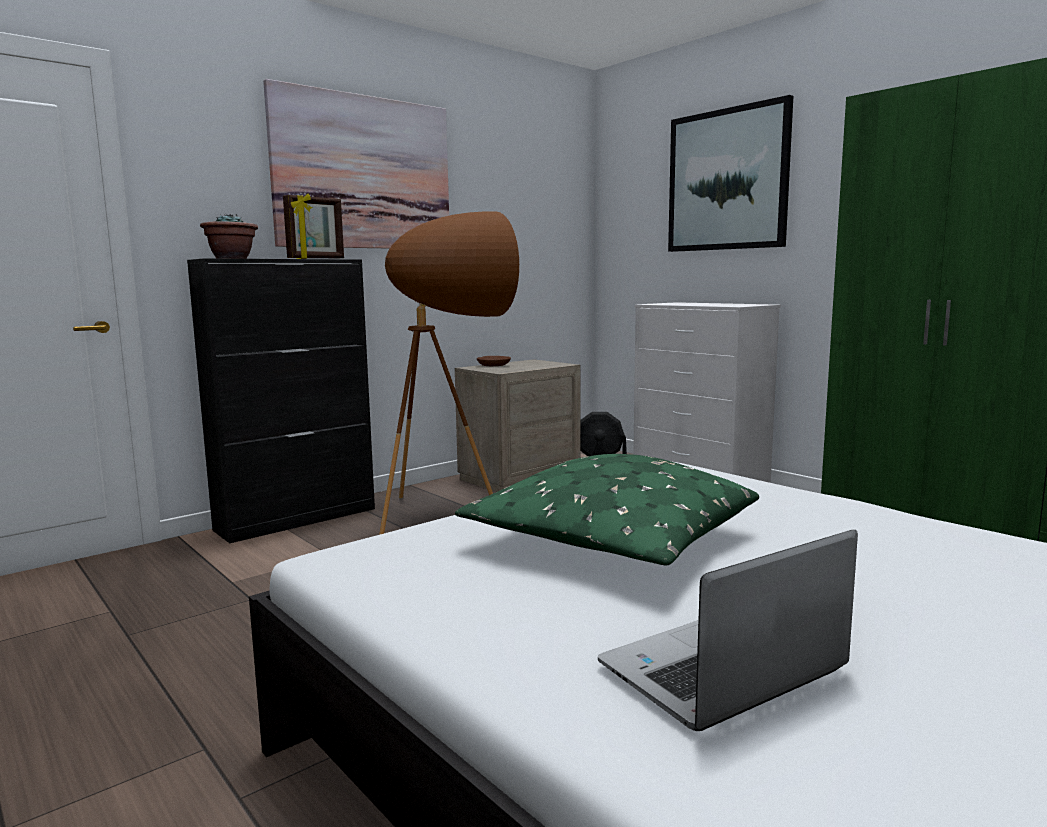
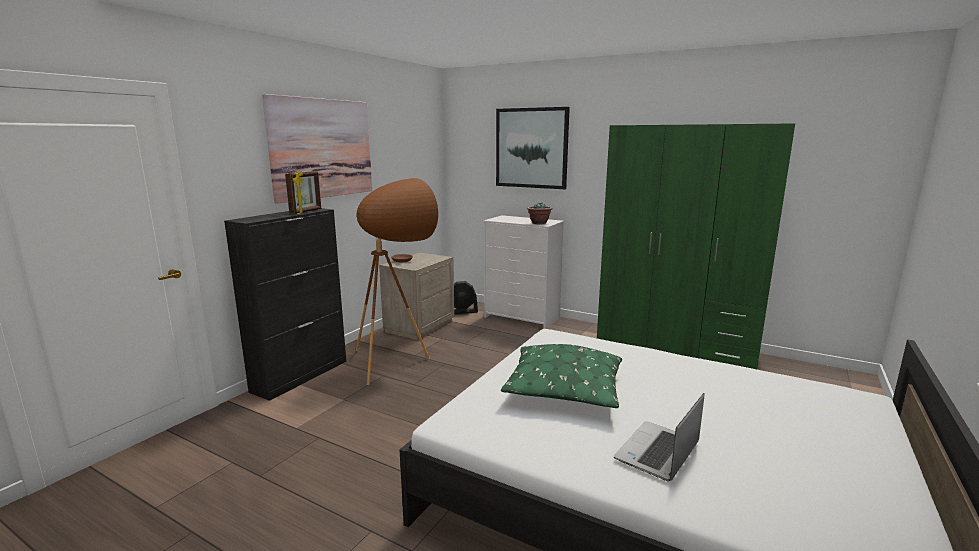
camera: 20 degrees left, 5 degrees up
potted plant [200,214,258,259] -> potted plant moved to [527,202,552,224]

